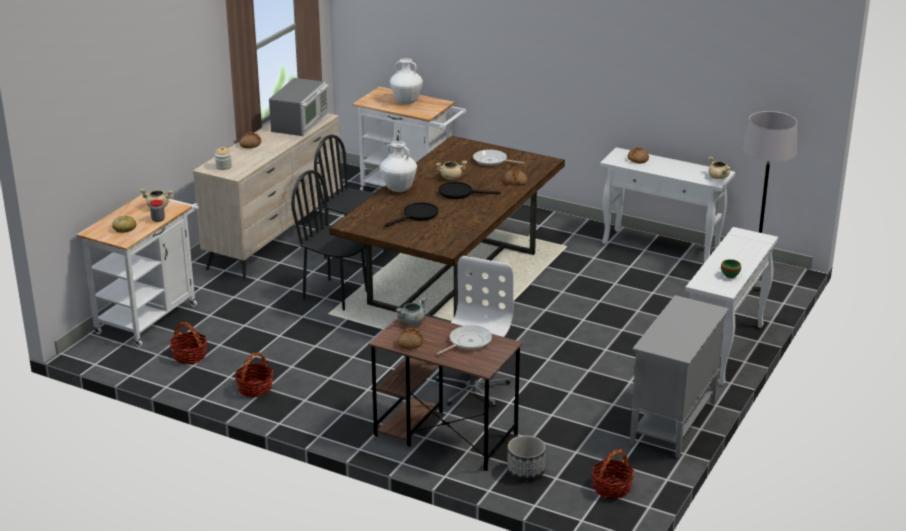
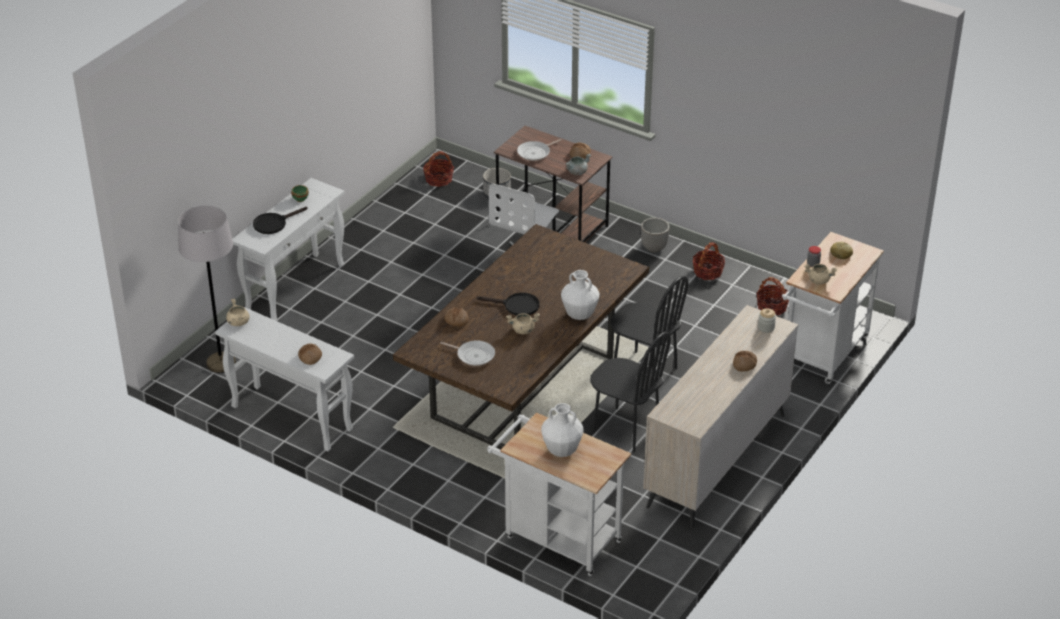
camera: 175 degrees left, 10 degrees up
microwave [269,78,329,136] -> none
black frying pan [385,202,438,227] -> black frying pan moved to [253,207,307,234]
grey cabinet [630,295,729,458] -> none
none -> planter [641,218,670,252]

